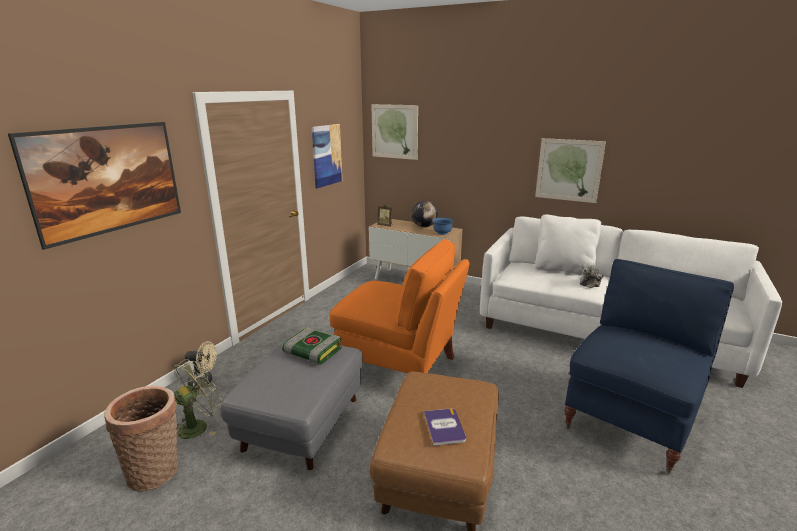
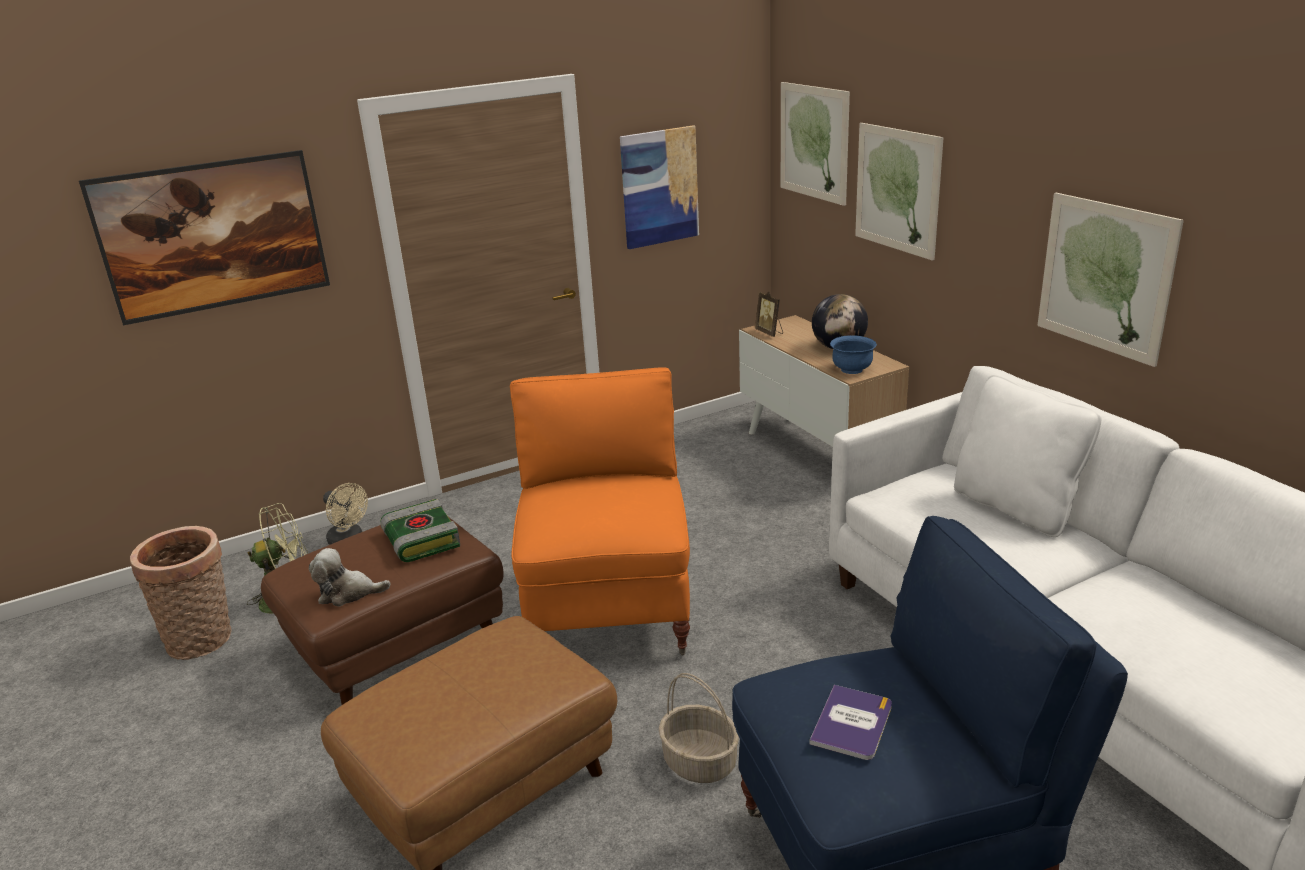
camera: 35 degrees right, 5 degrees up
grey ottoman [220,338,363,470] -> brown ottoman [261,517,504,705]
orange armchair [329,239,469,373] -> orange armchair turned 150 degrees counterclockwise [510,367,690,655]
book [423,409,466,446] -> book moved to [809,685,892,760]
plush toy [579,263,604,288] -> plush toy moved to [309,548,391,607]
none -> basket [658,673,739,783]
none -> picture [855,123,943,261]

